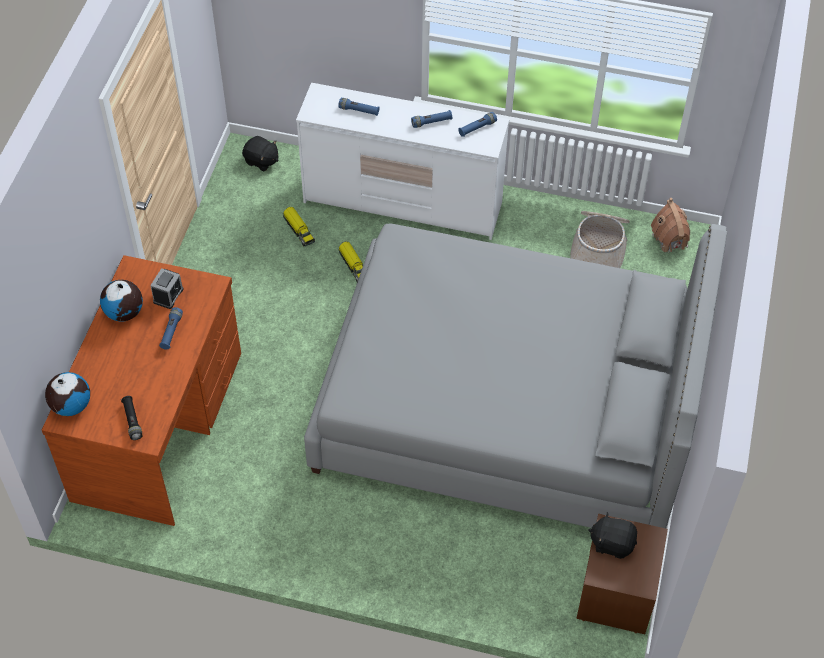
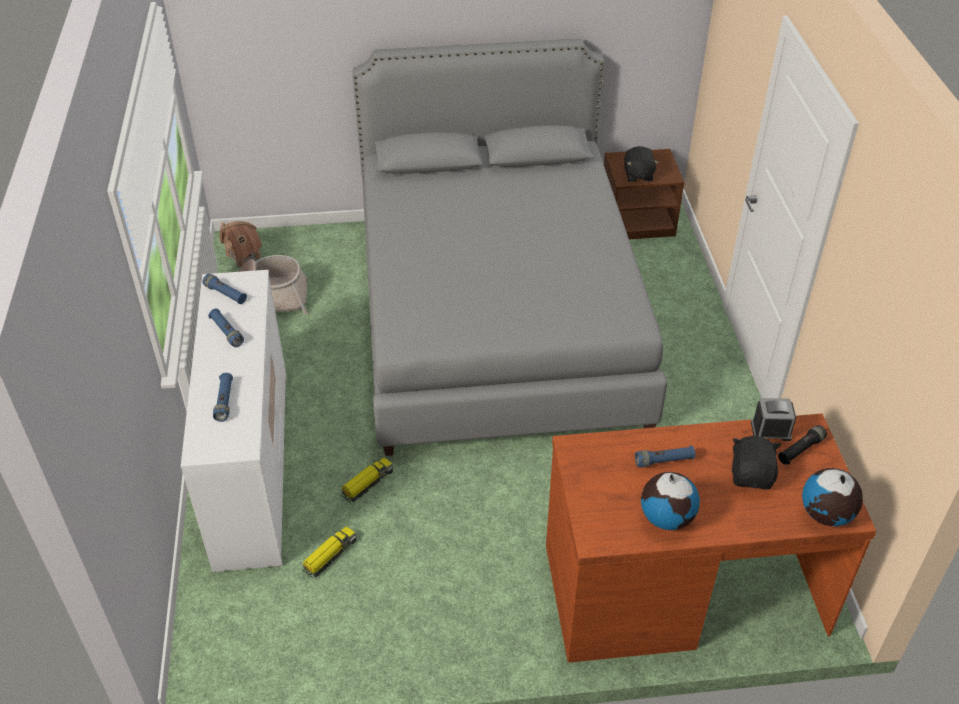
camera: 110 degrees left, 10 degrees down
alarm clock [150,268,184,309] -> alarm clock moved to [751,398,796,441]
black plush toy [242,136,278,171] -> black plush toy moved to [732,436,781,490]

